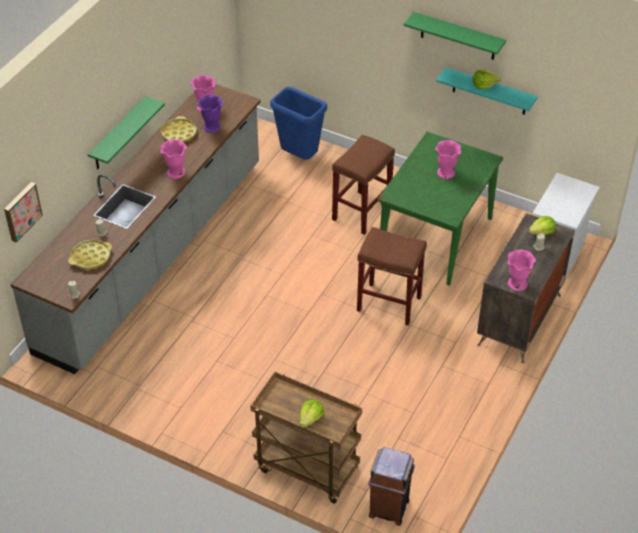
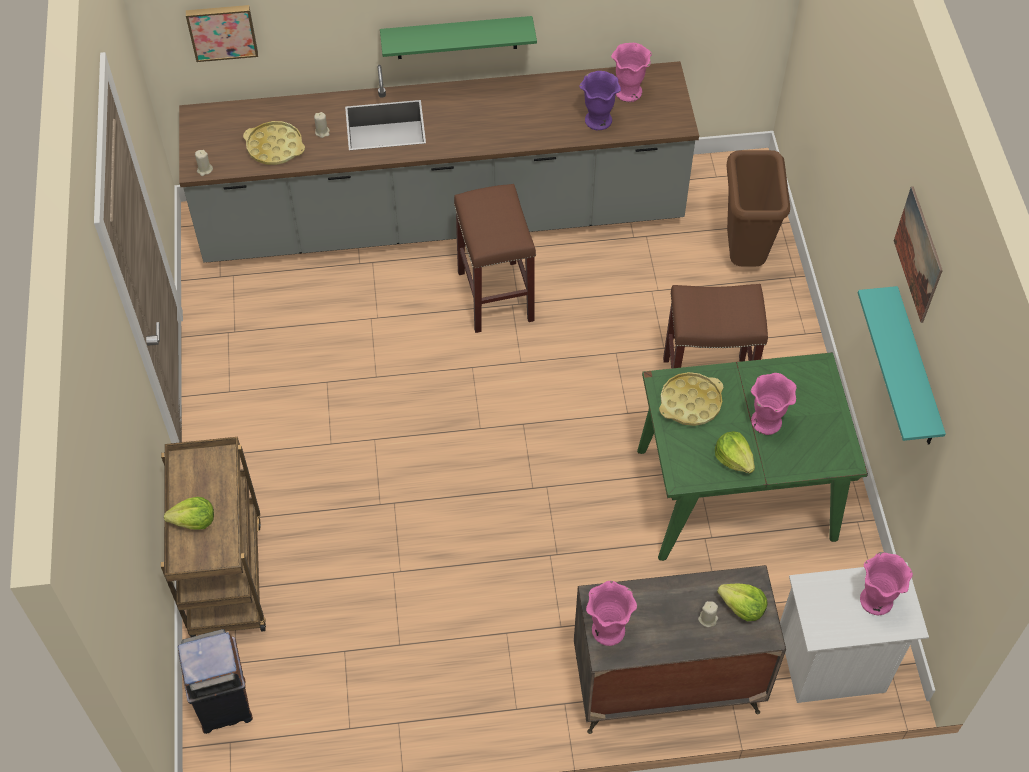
camera: 55 degrees right, 10 degrees up
pink vase [160,139,187,179] -> pink vase moved to [860,552,913,615]
yellow tray [161,116,197,142] -> yellow tray moved to [659,372,723,426]
blue trash can [270,87,327,160] -> brown trash can [726,150,790,267]
brown stool [357,227,427,326] -> brown stool moved to [454,184,536,333]
green shelf [404,12,506,60] -> picture [894,186,943,323]
lettuce [473,69,501,89] -> lettuce moved to [715,431,755,474]

